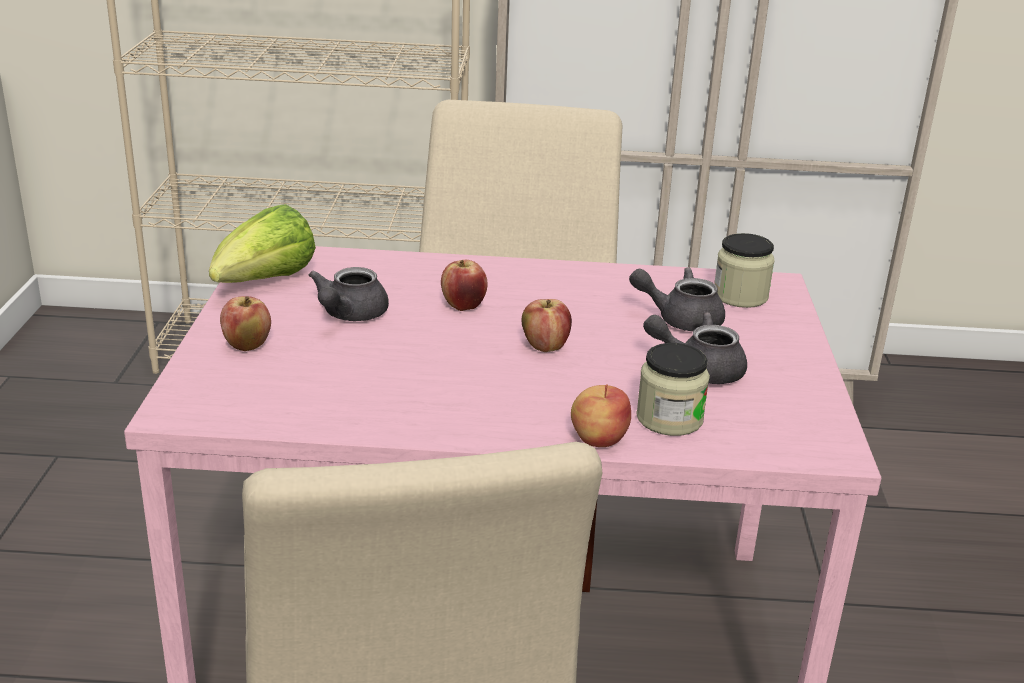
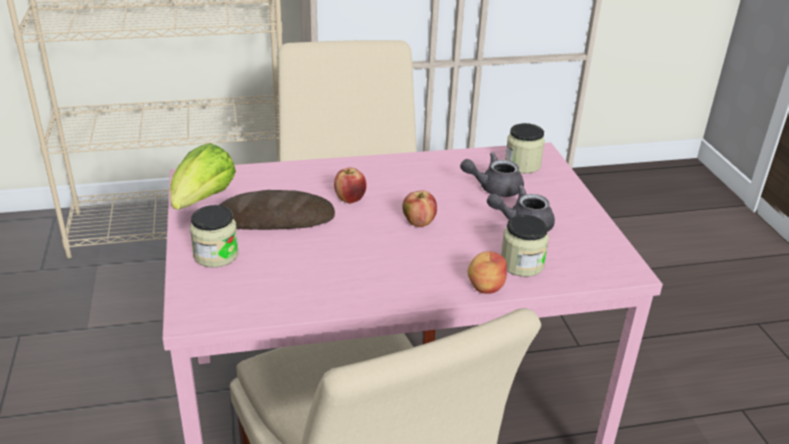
camera: 15 degrees left, 5 degrees up
apple [220,296,271,351] -> jar [190,205,239,268]
grey teapot [309,267,389,321] -> bread [220,190,335,230]

